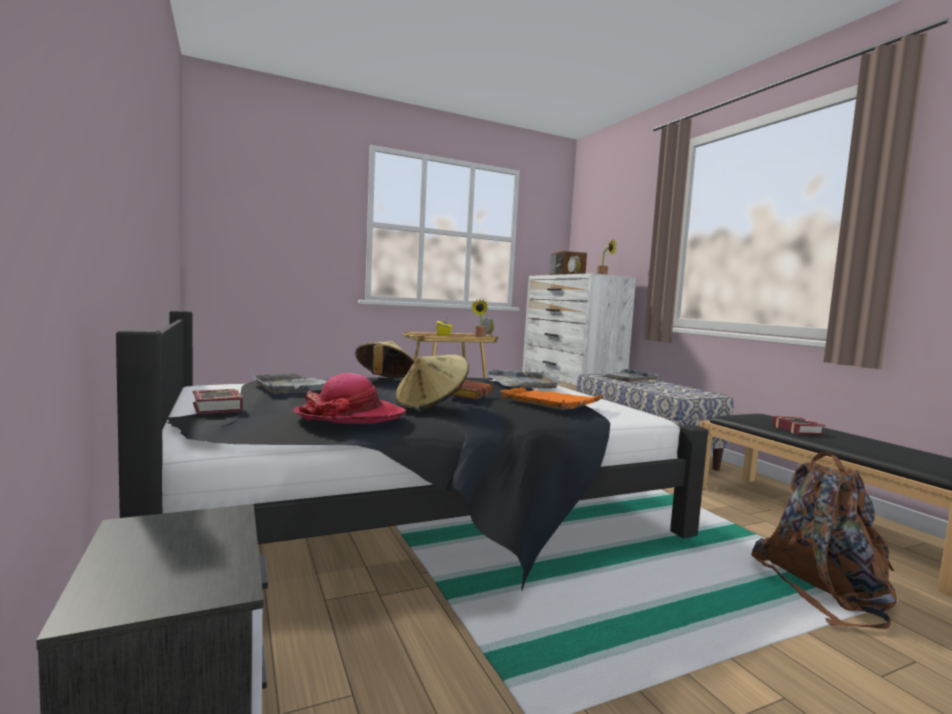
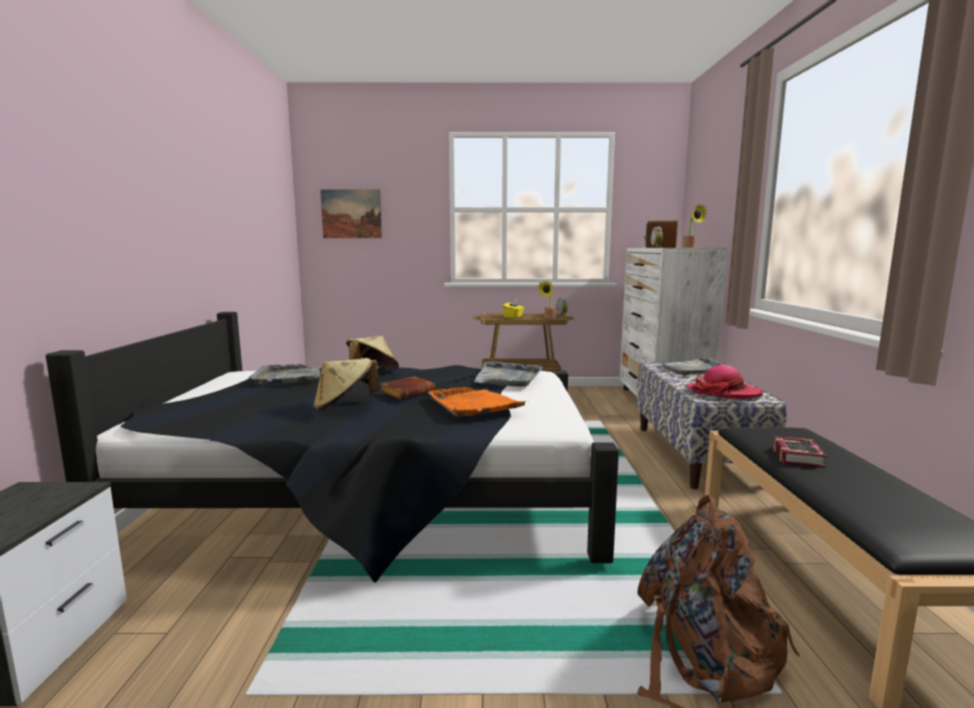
camera: 25 degrees right, 5 degrees up
book [193,389,243,414] -> none
hat [293,373,406,424] -> hat moved to [686,365,764,399]
none -> picture [320,189,382,238]

